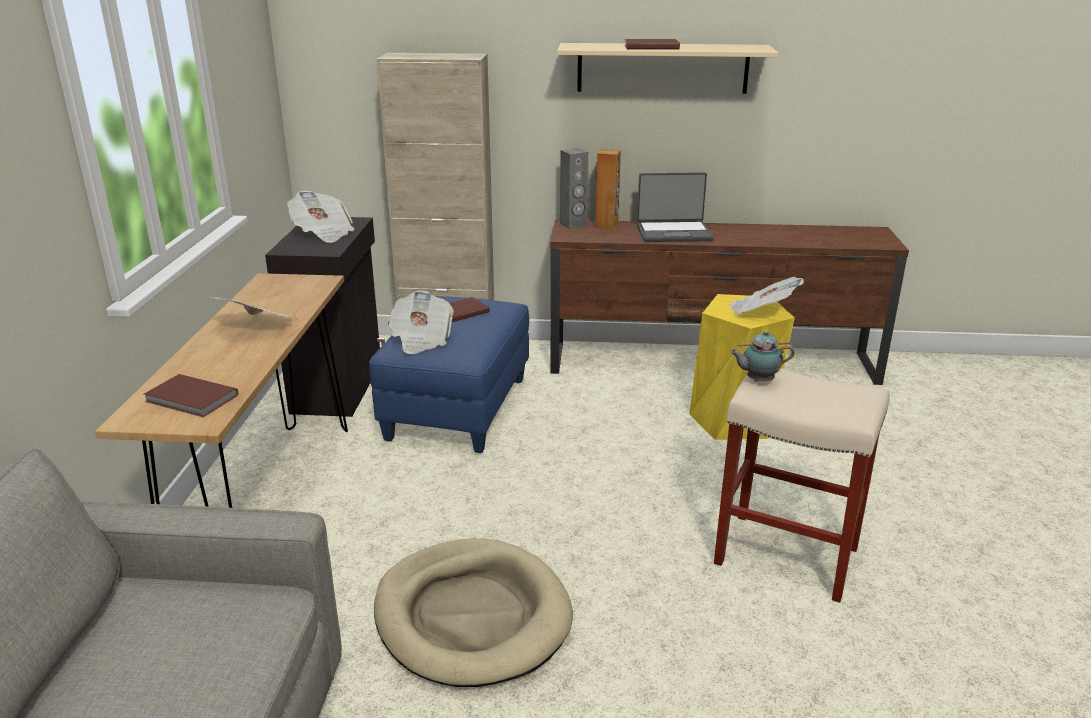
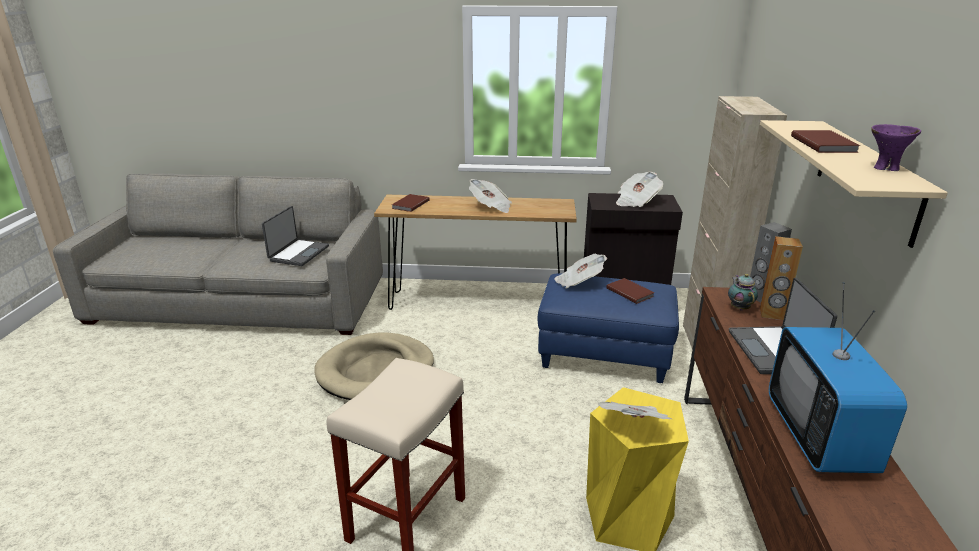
camera: 90 degrees right, 0 degrees up
teapot [730,330,794,381] -> teapot moved to [728,274,758,311]
none -> laptop [262,206,329,266]
none -> television [769,282,907,473]
none -> purple bowl [871,124,921,171]

